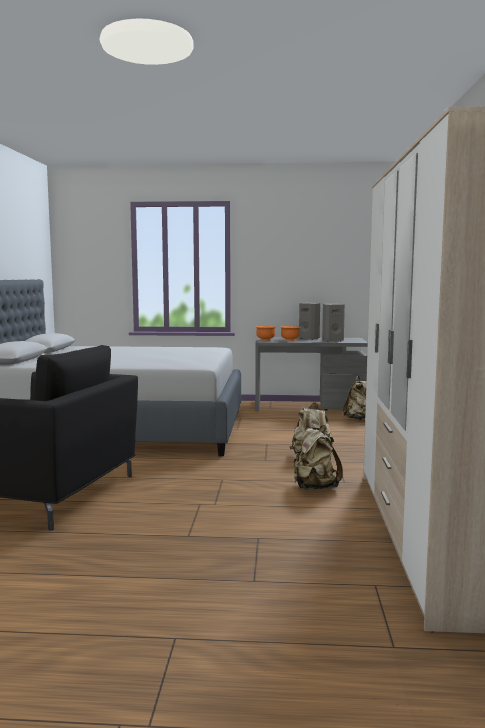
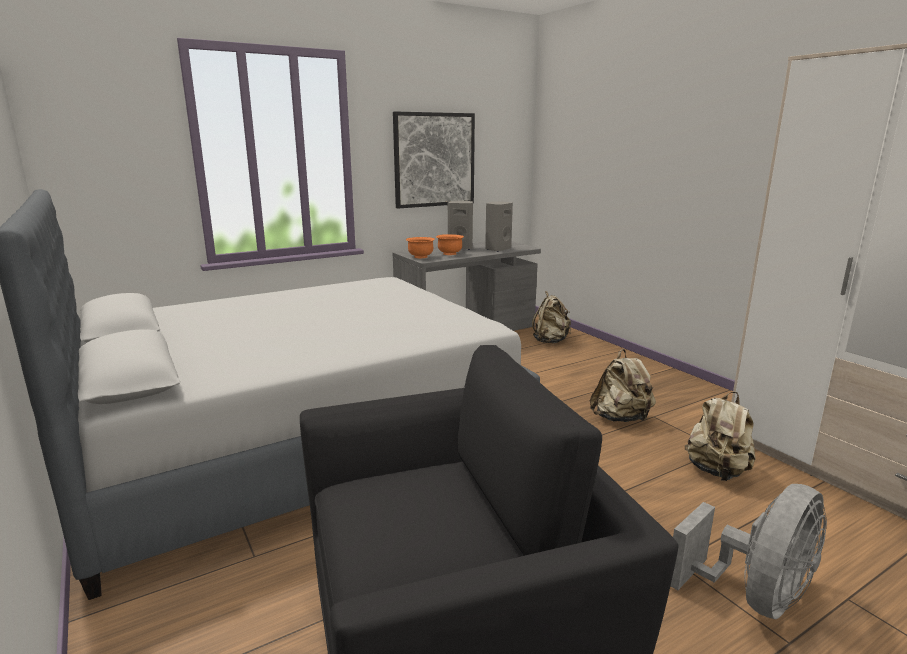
camera: 35 degrees left, 10 degrees up
none -> picture [393,112,475,209]
none -> grey fan [671,484,827,619]

